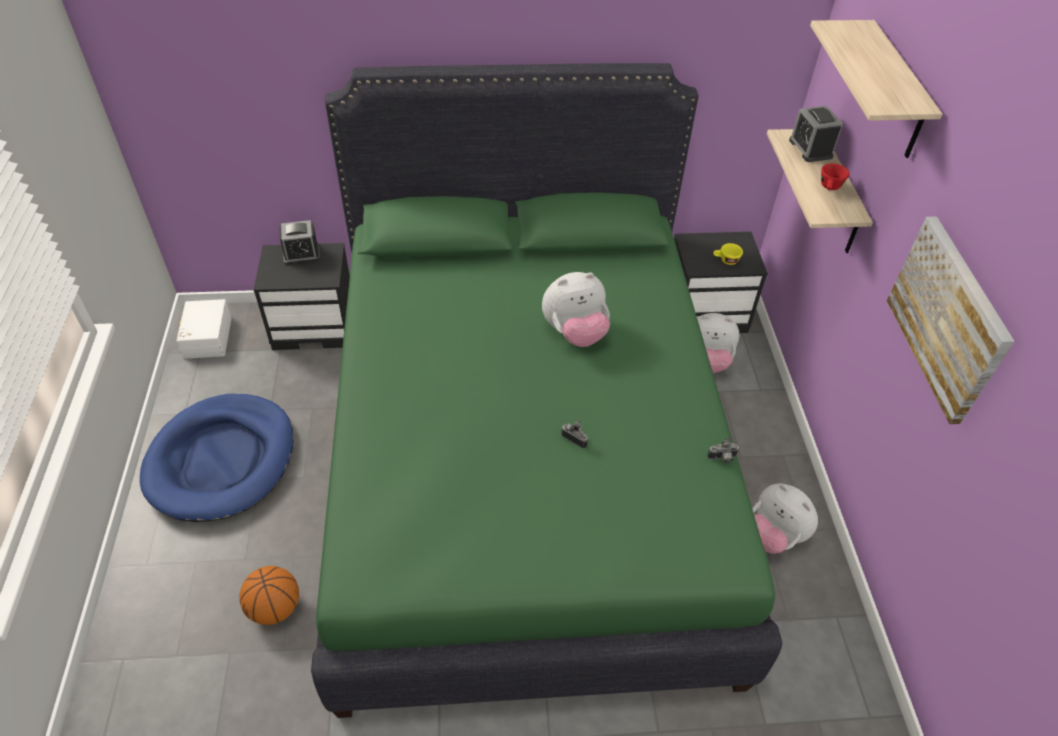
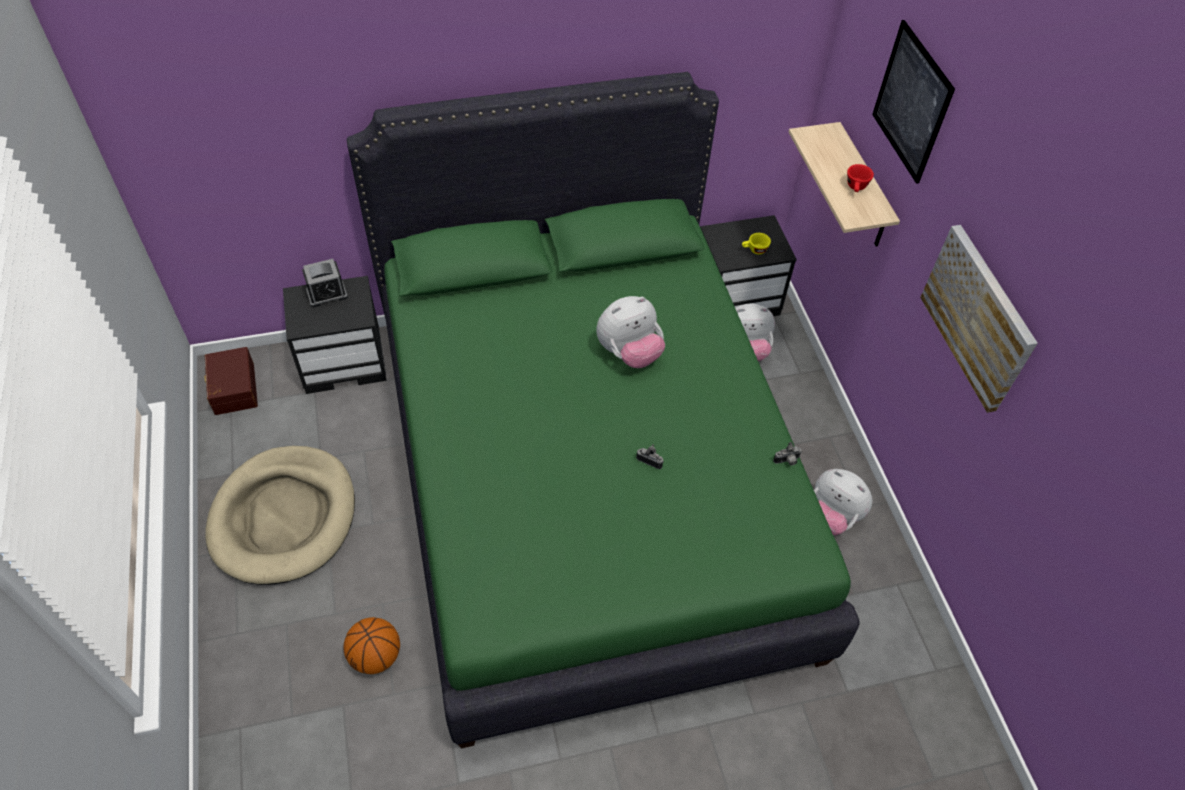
camera: 10 degrees left, 5 degrees up
blue dog bed [140,394,293,522] -> beige dog bed [206,446,355,585]
white storage box [176,299,232,359] -> brown storage box [204,347,258,415]
alarm clock [789,105,843,162] -> none
shelf [810,20,942,158] -> picture [872,20,955,184]

